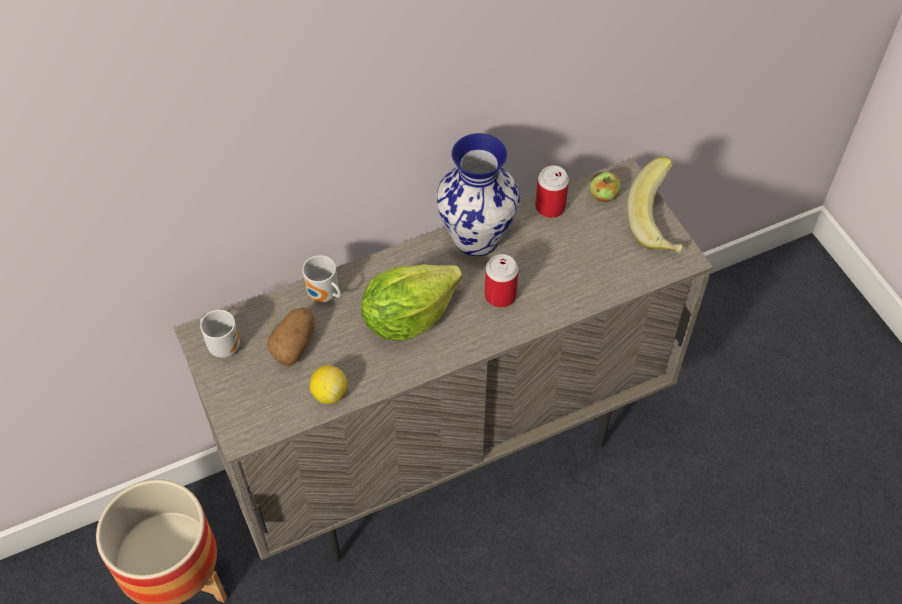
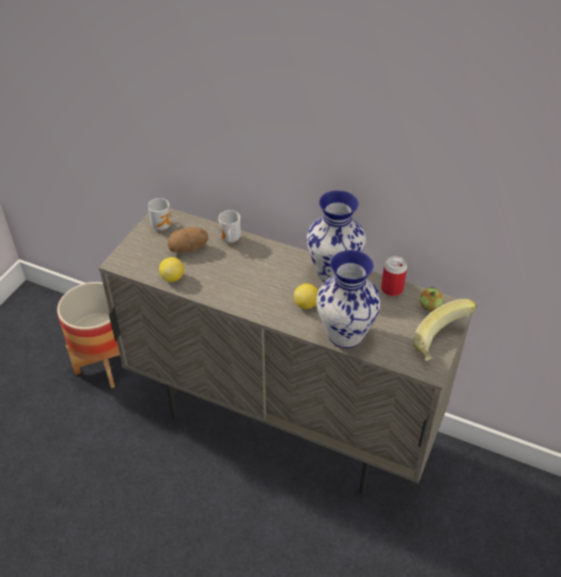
camera: 50 degrees right, 10 degrees down
lettuce [361,264,462,341] -> none
can [485,254,518,308] -> lemon [294,283,318,309]
none -> vase [316,250,381,348]

